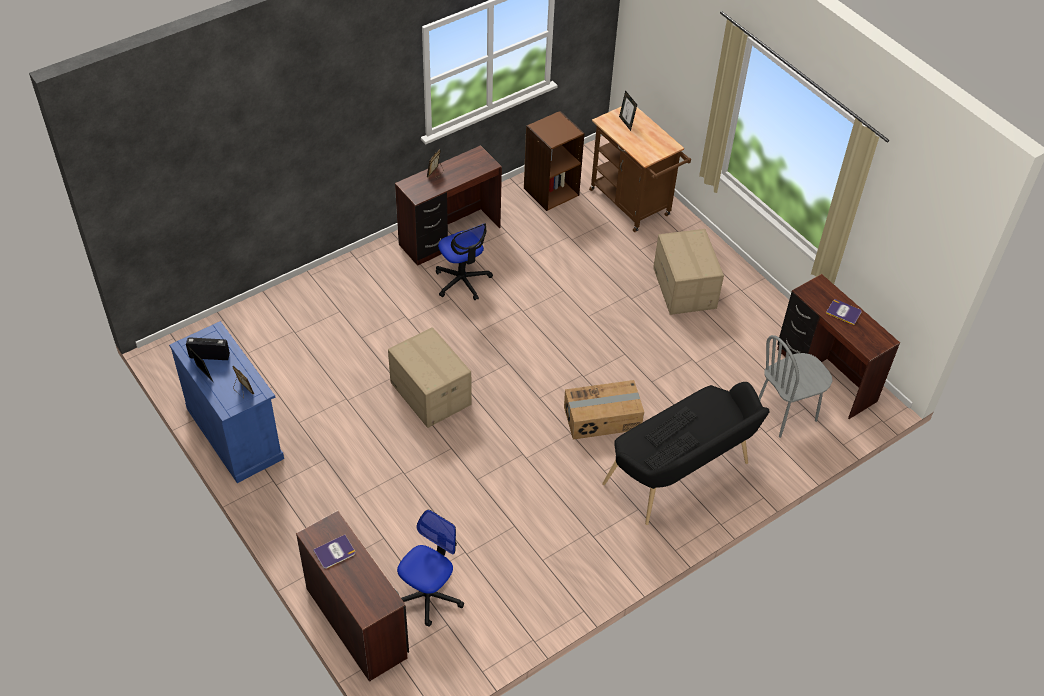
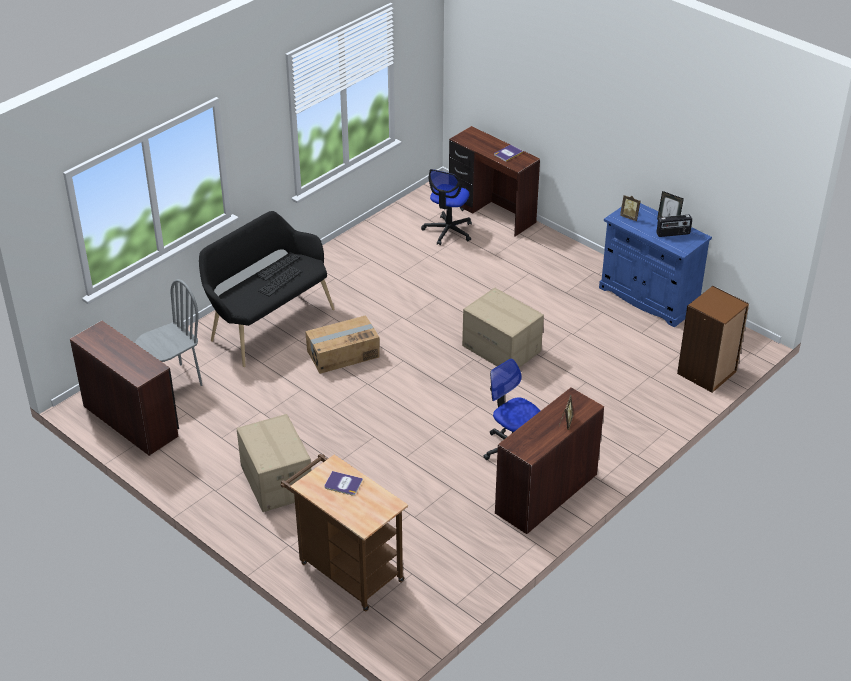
camera: 170 degrees right, 10 degrees down
brown bookcase [524,111,585,211] -> brown bookcase moved to [677,286,749,393]
picture frame [619,90,637,131] -> none
book [826,299,862,325] -> book moved to [324,471,363,495]

